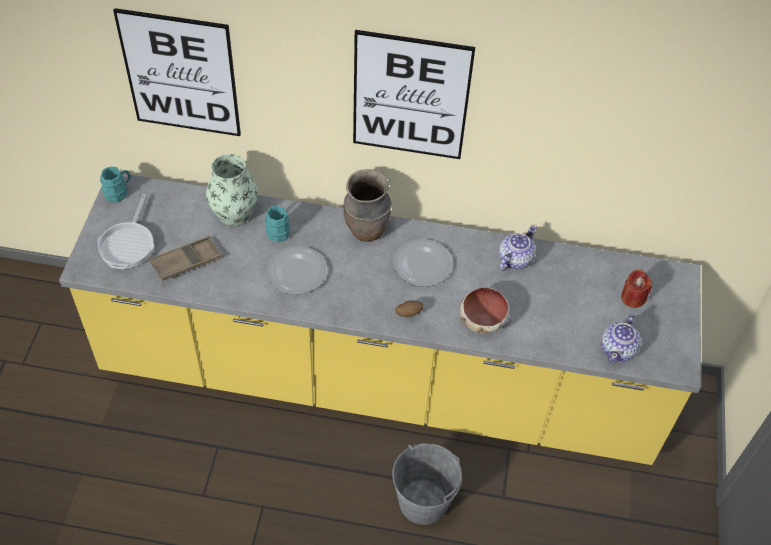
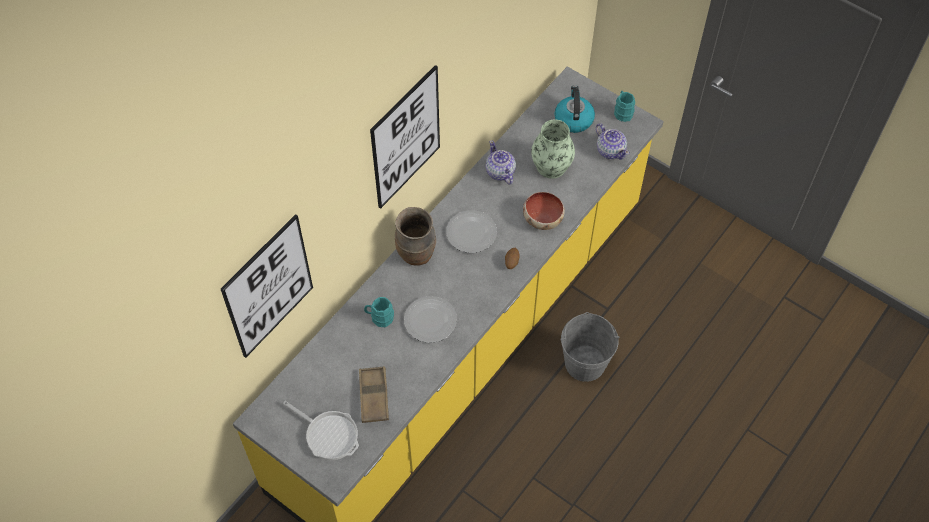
camera: 60 degrees left, 5 degrees up
turquoise mug [100,167,131,203] -> turquoise mug moved to [614,91,635,122]
vase [206,154,258,226] -> vase moved to [531,119,575,179]
red candle [621,270,652,308] -> kettle [554,85,595,133]

